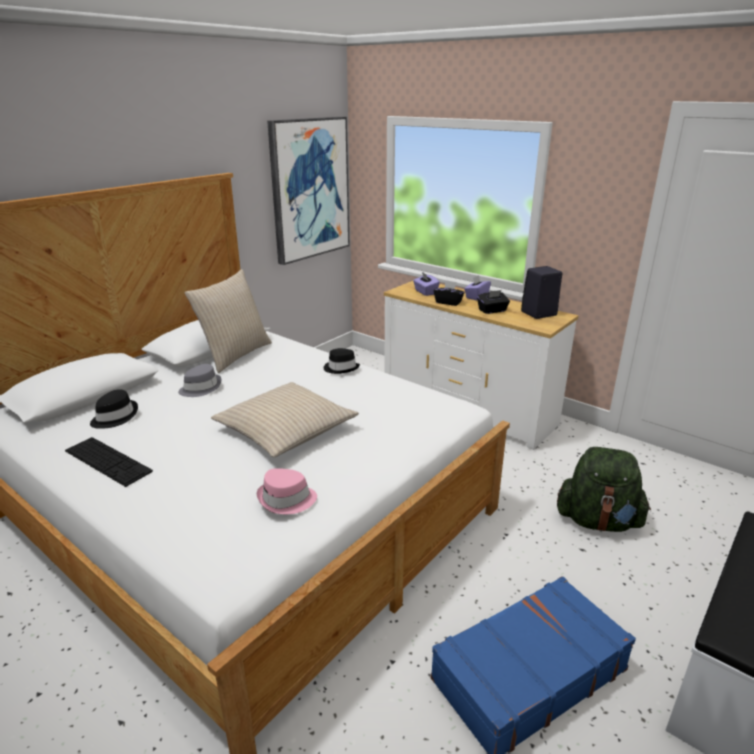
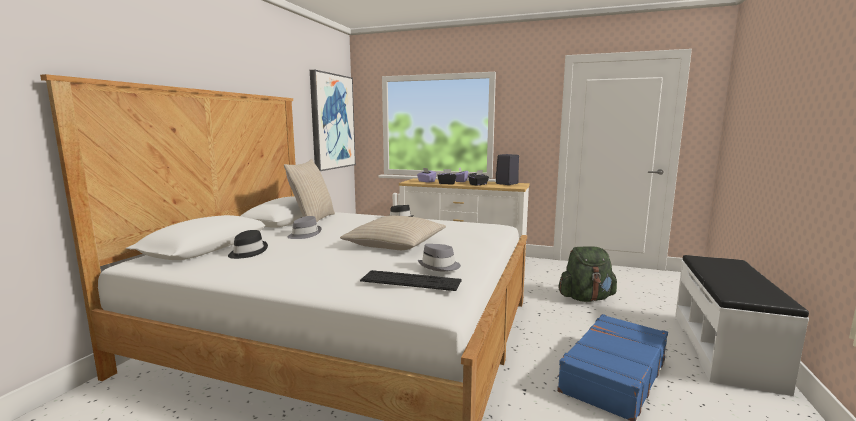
camera: 20 degrees left, 15 degrees down
keyboard [65,437,153,487] -> keyboard moved to [360,270,462,291]
pink hat [257,468,317,514] -> grey hat [418,244,461,271]

